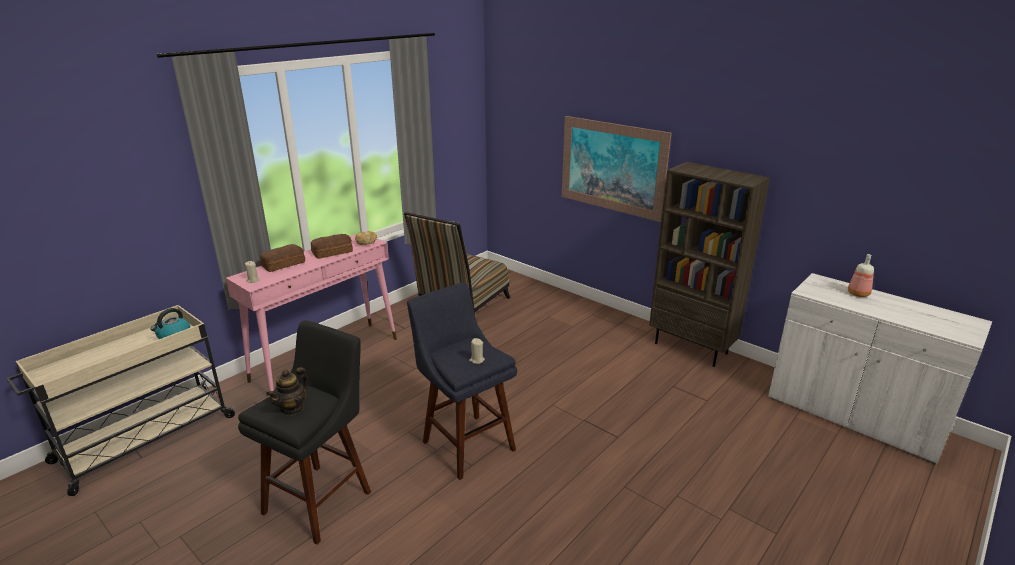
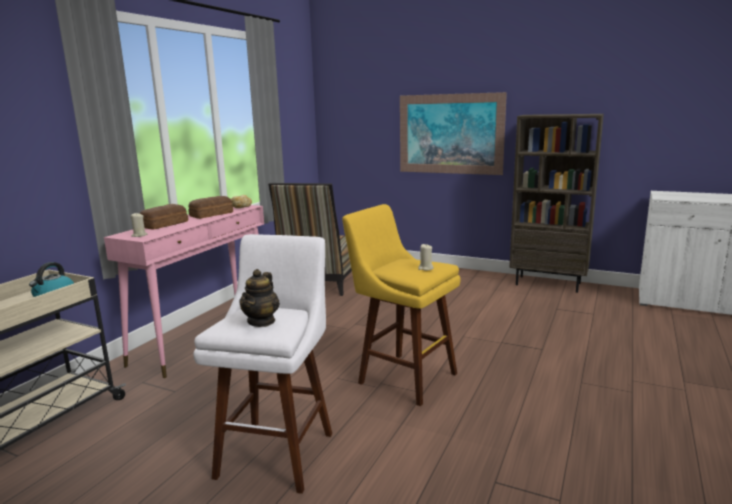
camera: 15 degrees left, 10 degrees down
black stool [238,320,371,545] -> white stool [193,234,332,494]
blue stool [407,283,517,480] -> yellow stool [342,204,461,406]
bottle [848,254,874,297] -> none

